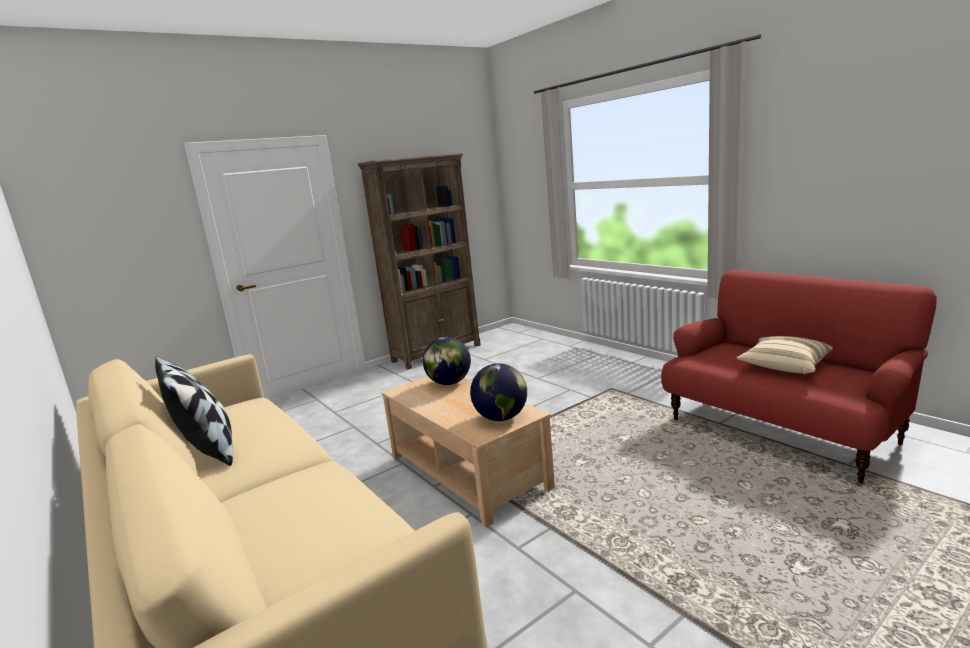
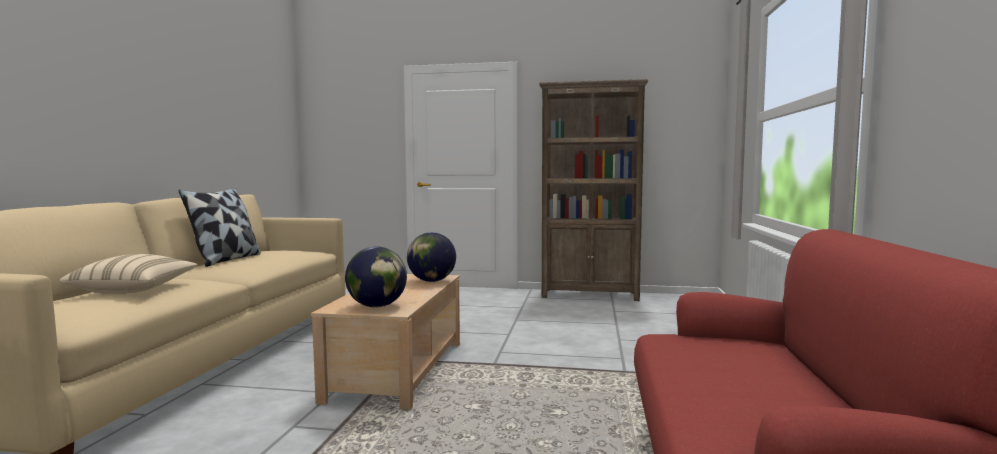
camera: 45 degrees right, 10 degrees down
beige pillow [736,336,833,374] -> beige pillow moved to [59,254,198,293]

